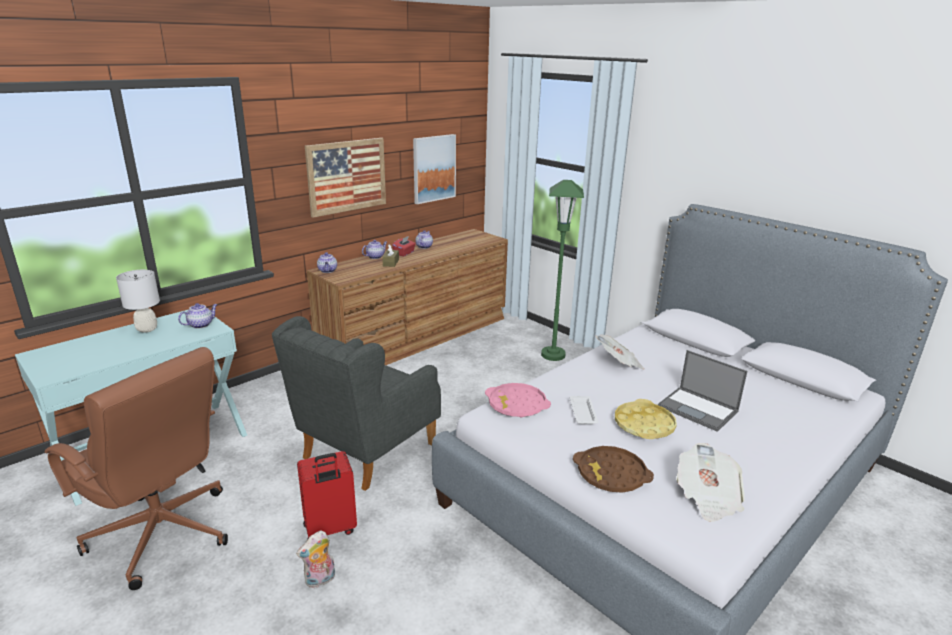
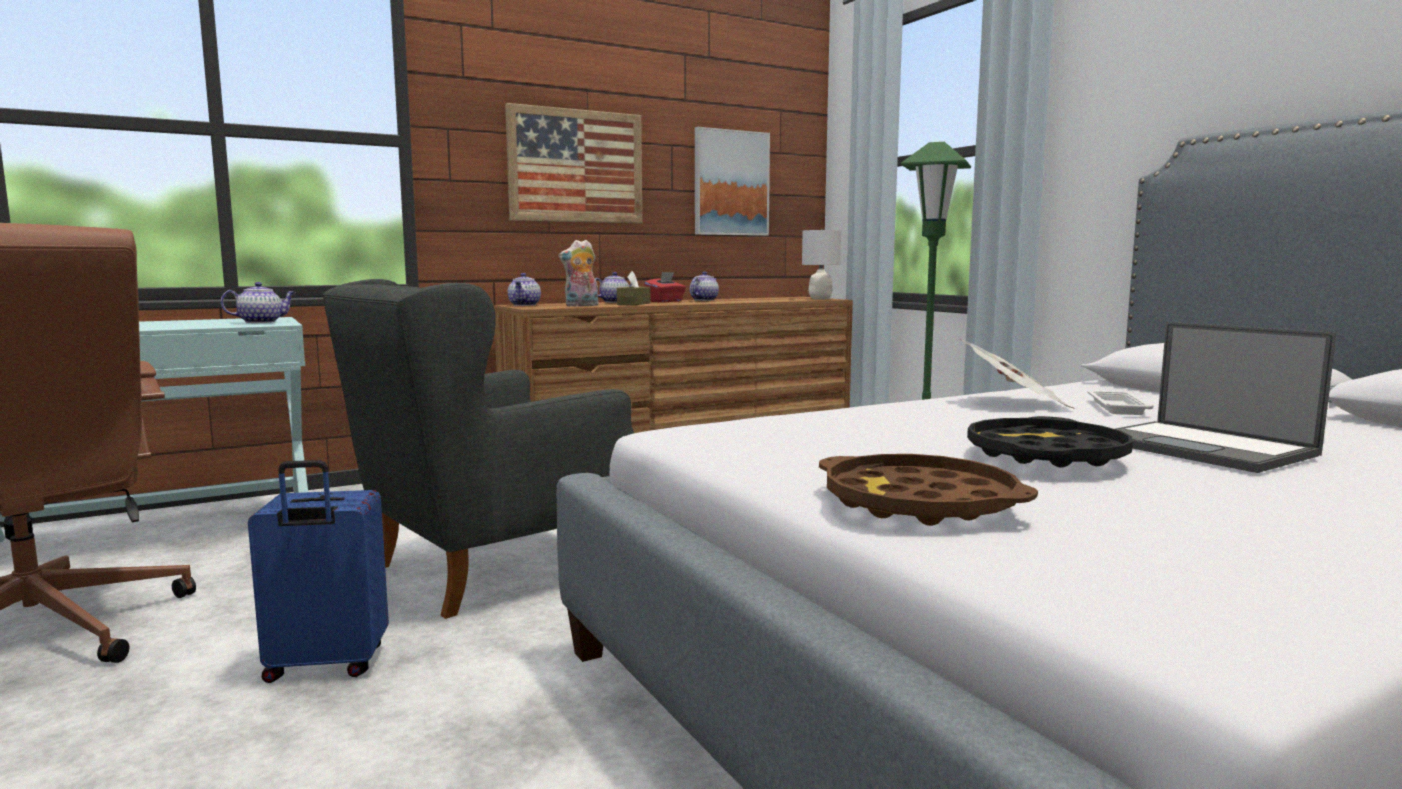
camera: 15 degrees right, 15 degrees down
grey table lamp [116,270,160,333] -> grey table lamp moved to [802,229,841,299]
plush toy [296,530,335,588] -> plush toy moved to [559,240,598,307]
red suitcase [297,451,357,540] -> blue suitcase [248,460,389,683]
pink tray [485,383,551,417] -> none
white tray [570,396,598,424] -> white tray moved to [1087,391,1153,415]
yellow tray [615,399,677,439] -> black tray [967,416,1133,468]
newspaper [676,443,745,522] -> none

